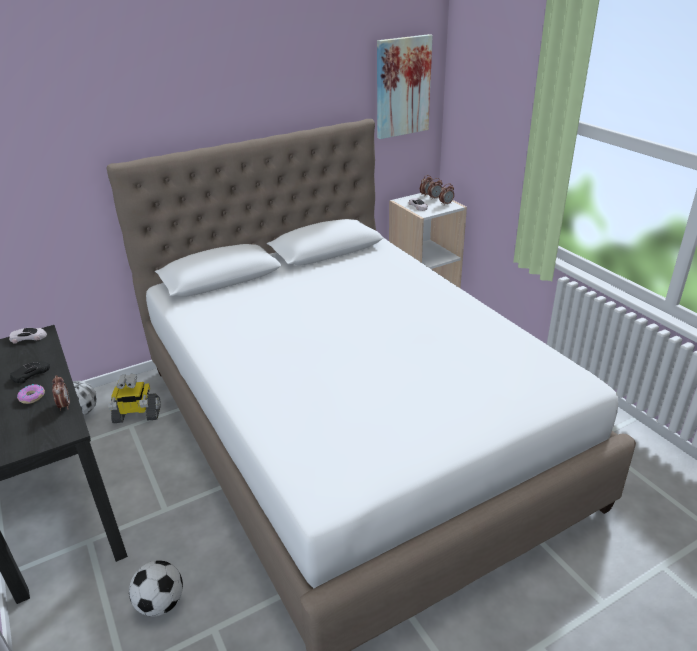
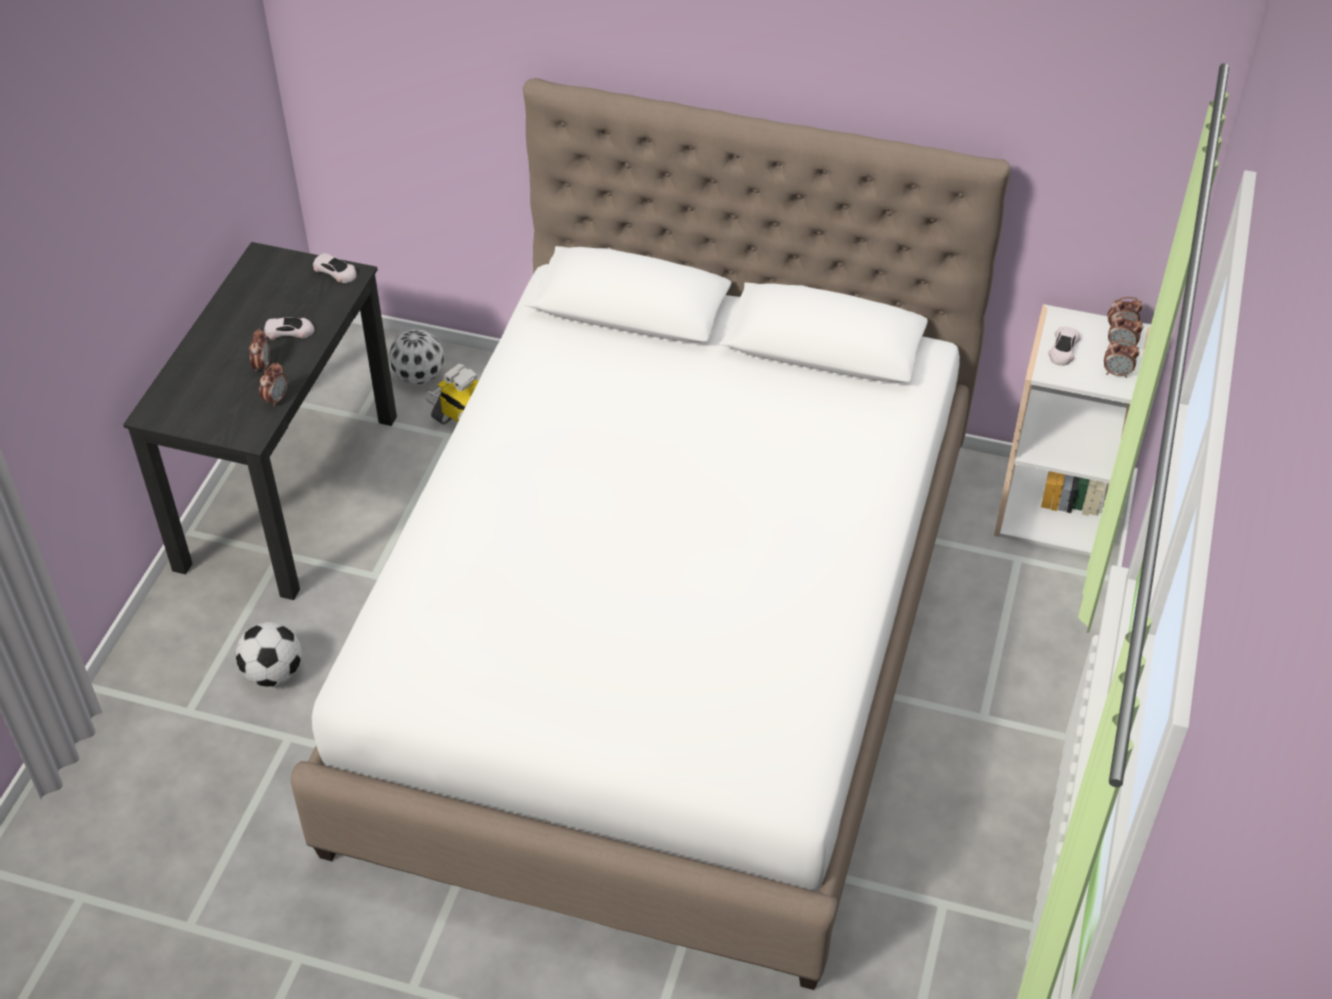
camera: 45 degrees right, 15 degrees up
black toy car [10,361,50,384] -> white toy car [264,317,314,340]
donut [17,384,45,404] -> alarm clock [249,329,270,373]
picture [377,34,433,139] -> none

